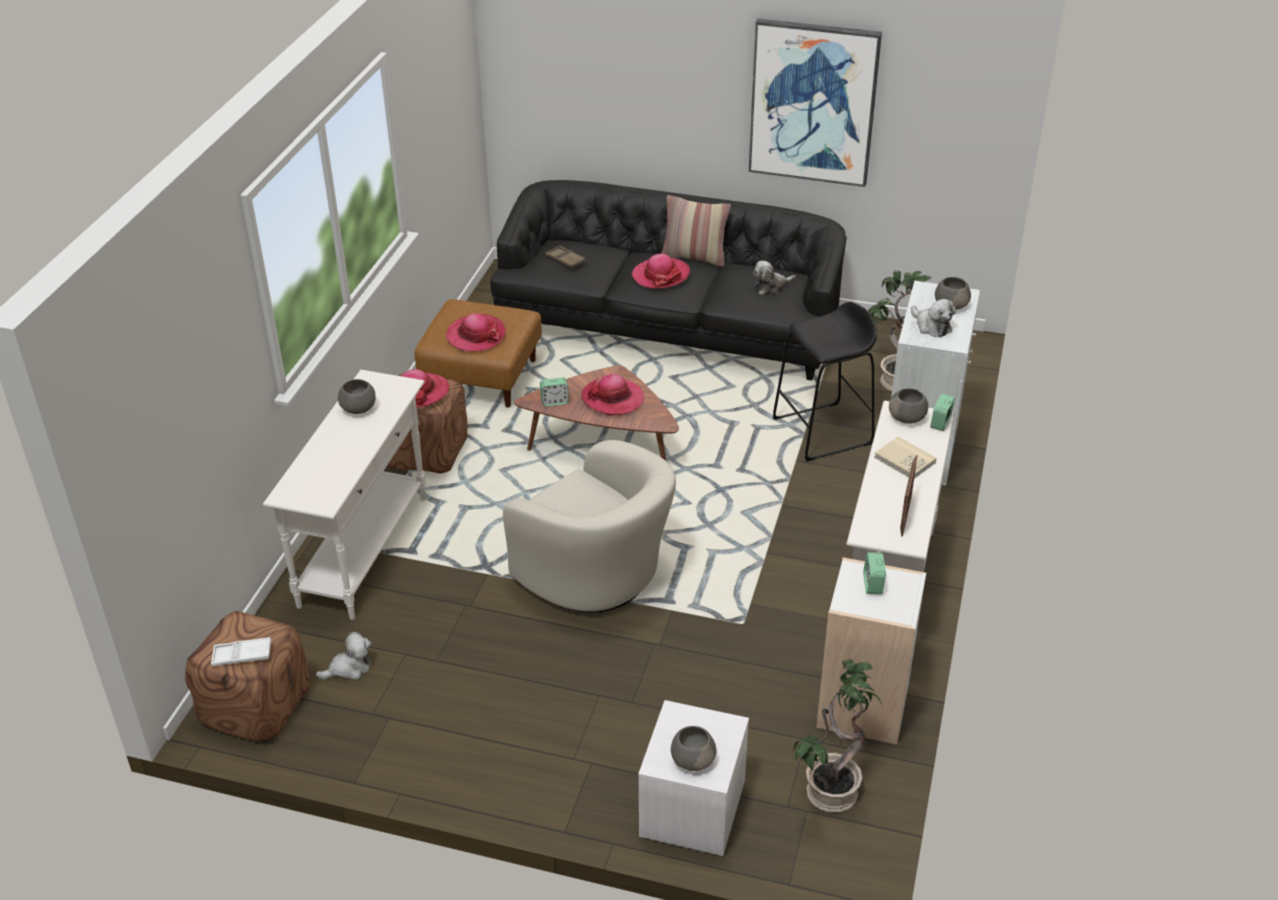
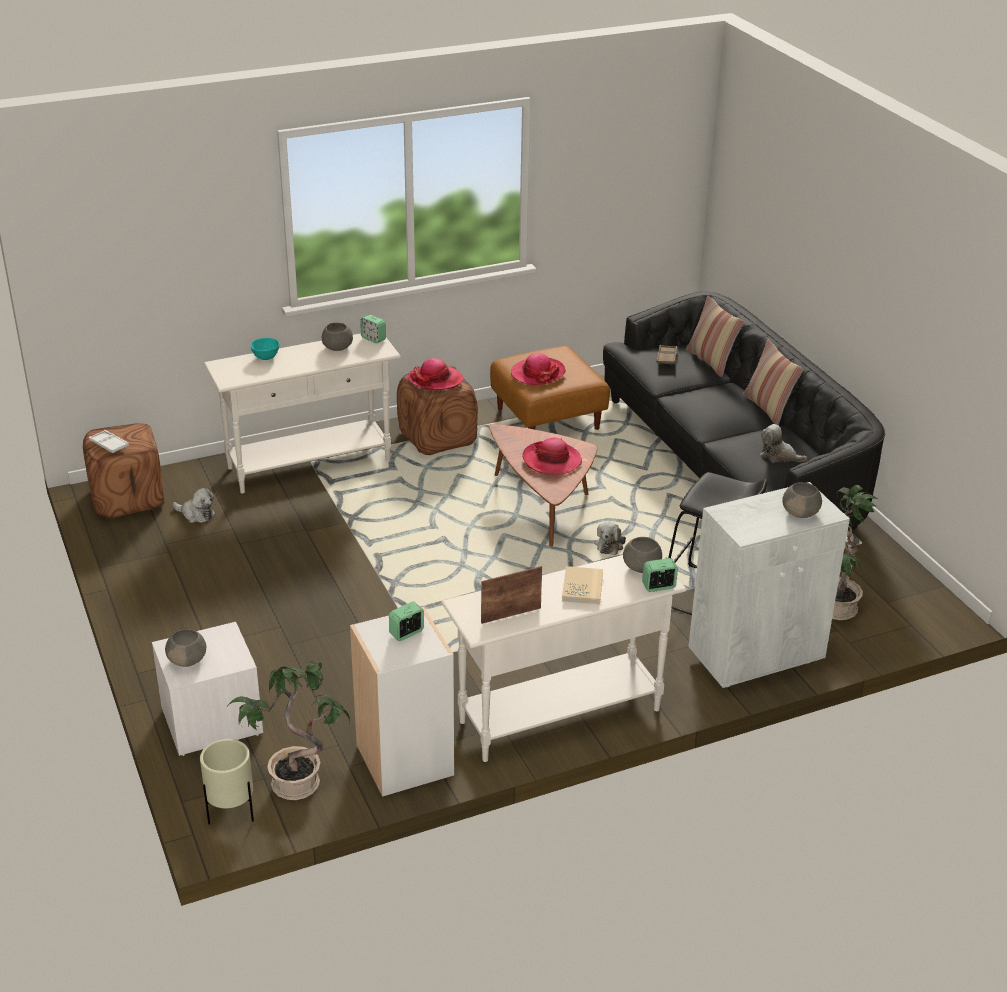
camera: 50 degrees right, 5 degrees down
beige armchair [503,440,676,613] -> none
alarm clock [540,377,569,407] -> alarm clock moved to [361,315,386,343]
hat [632,254,690,288] -> none
picture [749,18,882,187] -> none
plush toy [911,299,956,337] -> plush toy moved to [594,522,626,555]
none -> beige planter [200,739,254,824]
none -> turquoise bowl [250,338,279,360]
none -> pillow [686,296,744,377]

